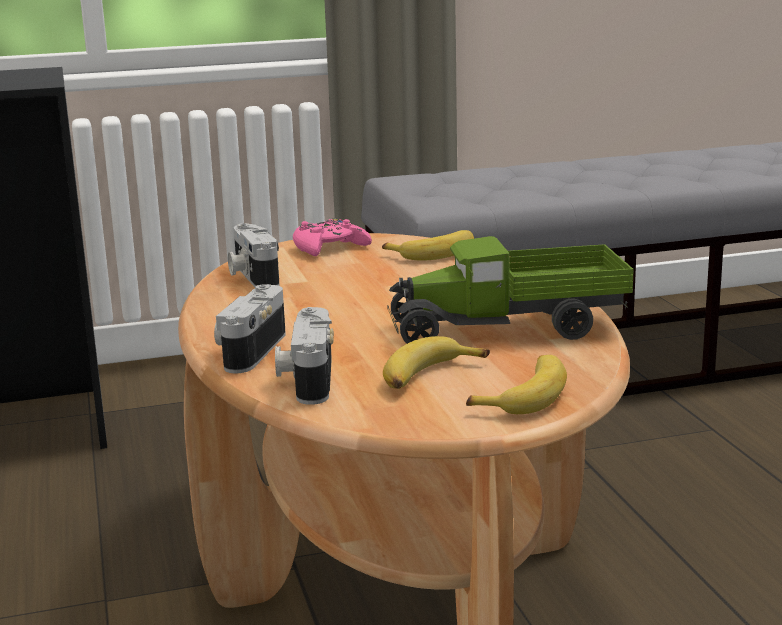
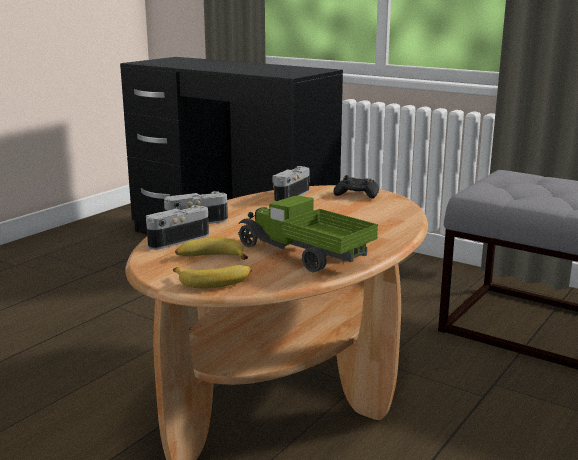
camera: 50 degrees right, 0 degrees up
pink game controller [293,218,372,256] -> black game controller [333,175,379,199]
banana [382,230,474,260] -> none

